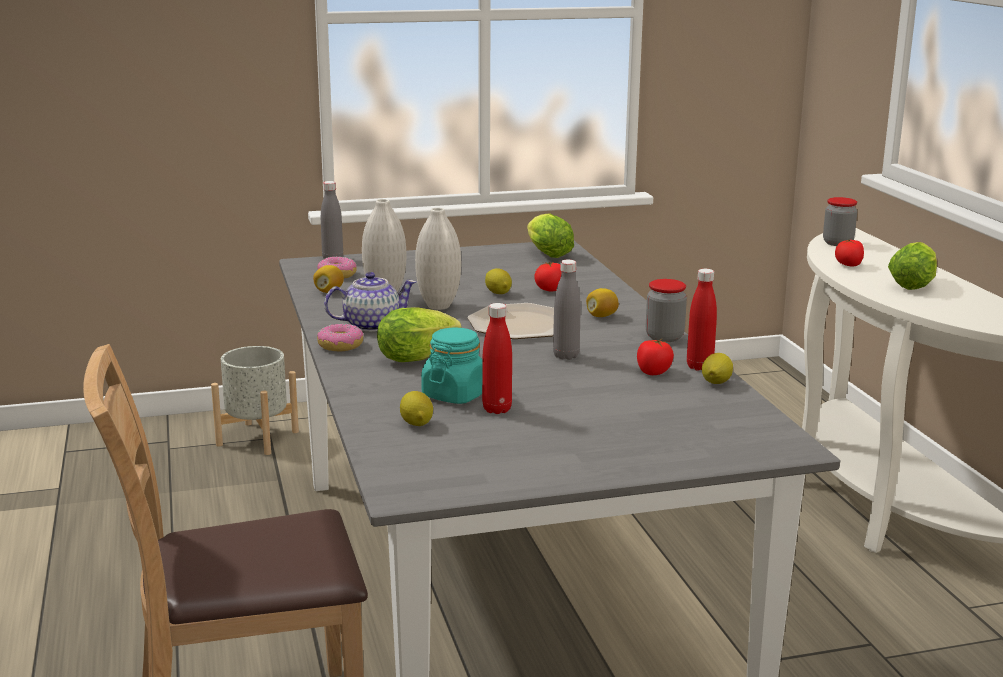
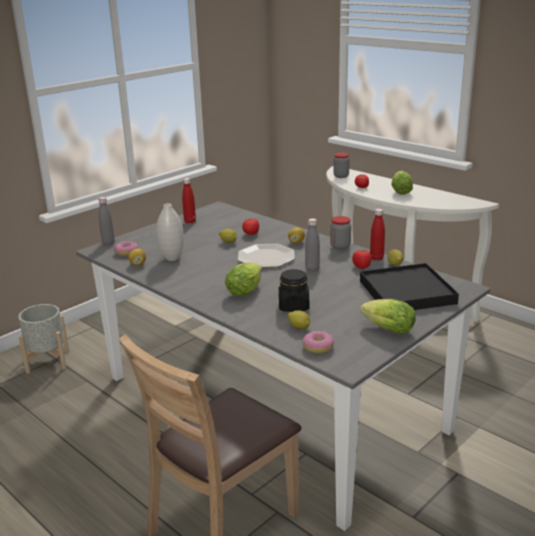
camera: 30 degrees left, 5 degrees up
donut [317,323,363,351] -> donut moved to [303,331,334,353]
teapot [324,272,416,332] -> none
white vase [415,208,461,310] -> none
turquoise jar [421,327,483,404] -> black jar [279,269,309,312]
red bottle [482,303,512,414] -> red bottle moved to [182,178,196,224]
lettuce [527,213,574,258] -> lettuce moved to [360,299,416,334]
none -> black tray [360,263,459,310]

